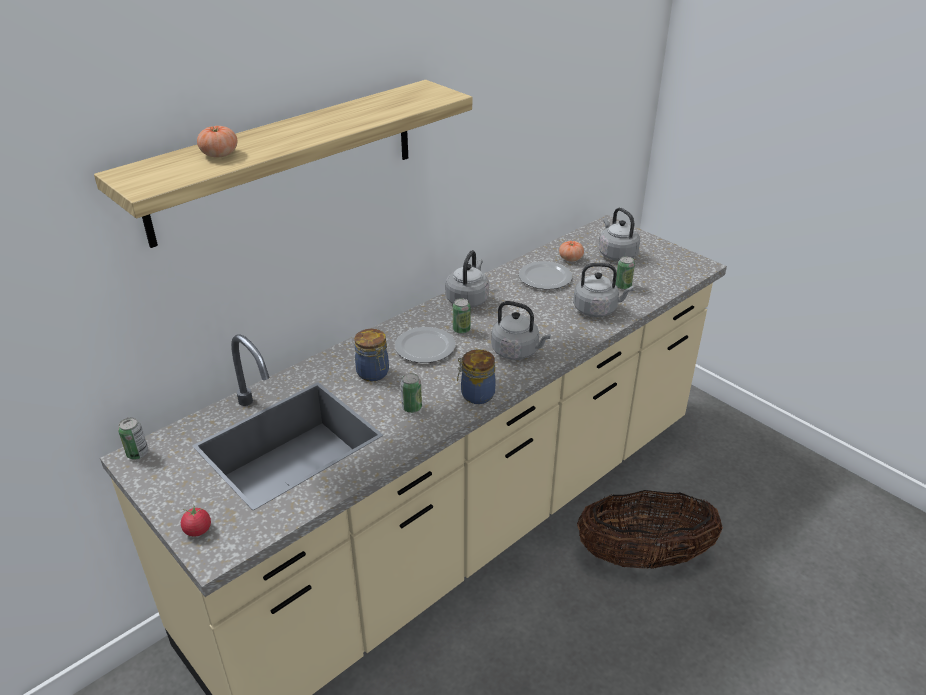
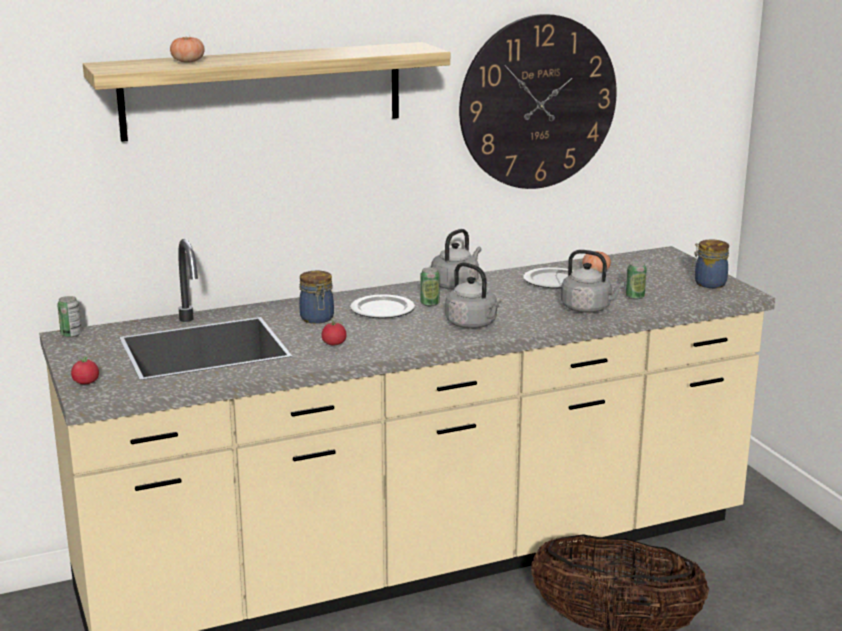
camera: 20 degrees right, 15 degrees down
can [401,373,422,413] -> tomato [322,319,347,345]
jar [457,350,495,404] -> jar moved to [692,239,729,288]
grey kettle [599,208,640,261] -> none
none -> wall clock [459,14,617,189]

